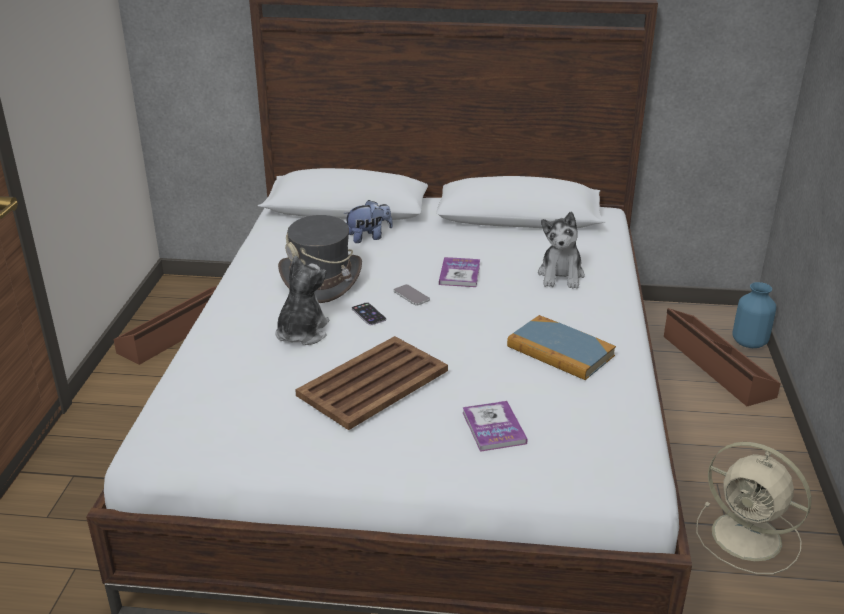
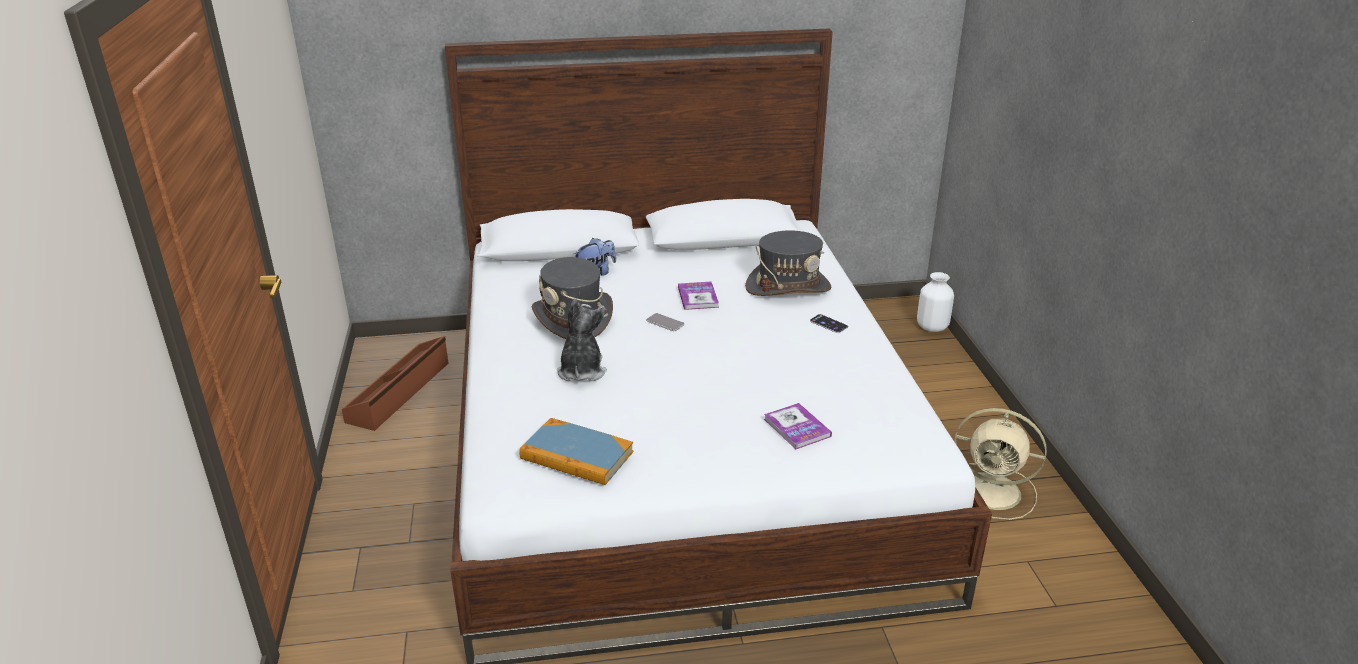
camera: 15 degrees left, 0 degrees up
brown tray [295,336,448,430] -> none
phone [352,302,386,325] -> phone moved to [810,314,848,333]
book [507,315,616,380] -> book moved to [519,418,633,485]
plush toy [538,211,585,289] -> grey hat [745,230,832,296]
brown storage box [664,308,781,406] -> none
blue vase [732,282,776,348] -> white vase [917,272,954,332]

